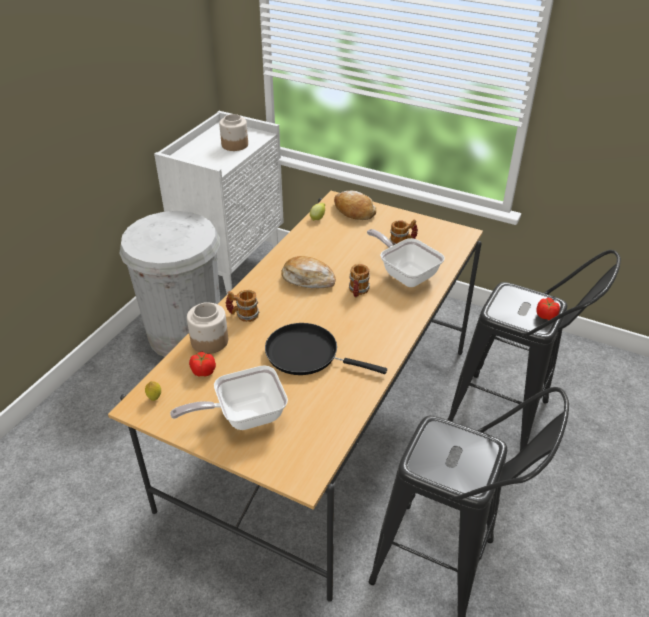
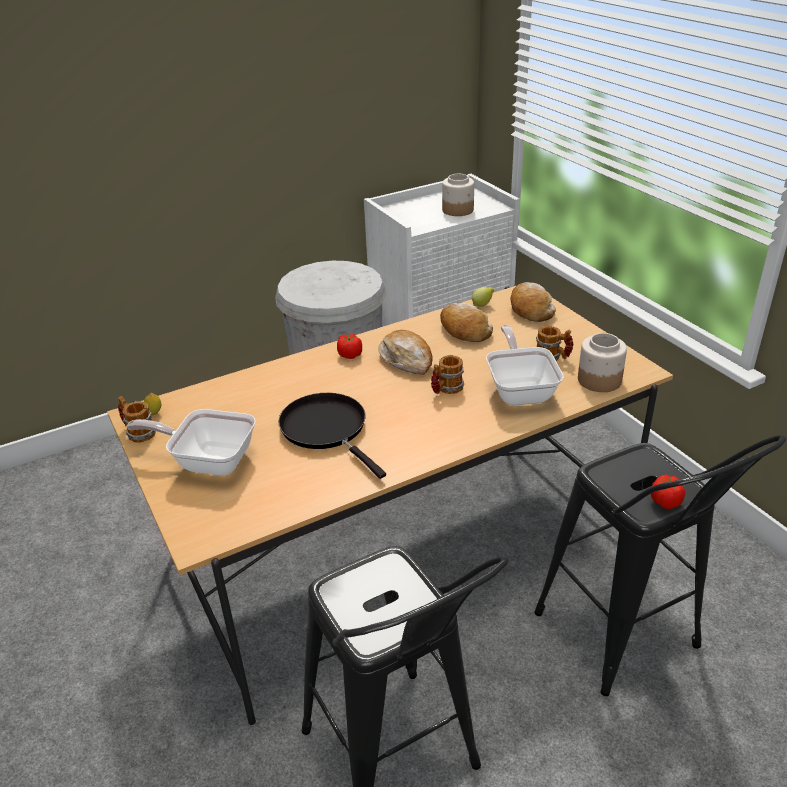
camera: 35 degrees right, 5 degrees down
jar [187,302,228,354] -> jar moved to [578,333,627,392]
tomato [189,351,216,377] -> tomato moved to [337,334,362,359]
mug [226,290,259,322] -> mug moved to [118,396,156,443]
none -> bread [440,303,493,342]

